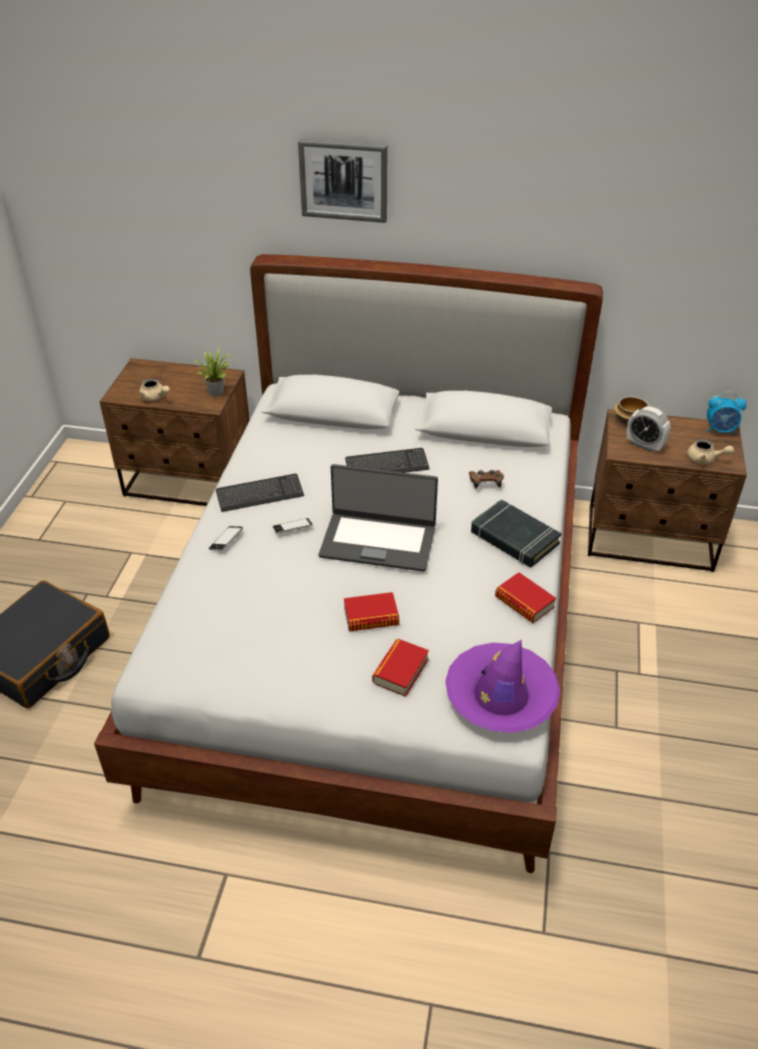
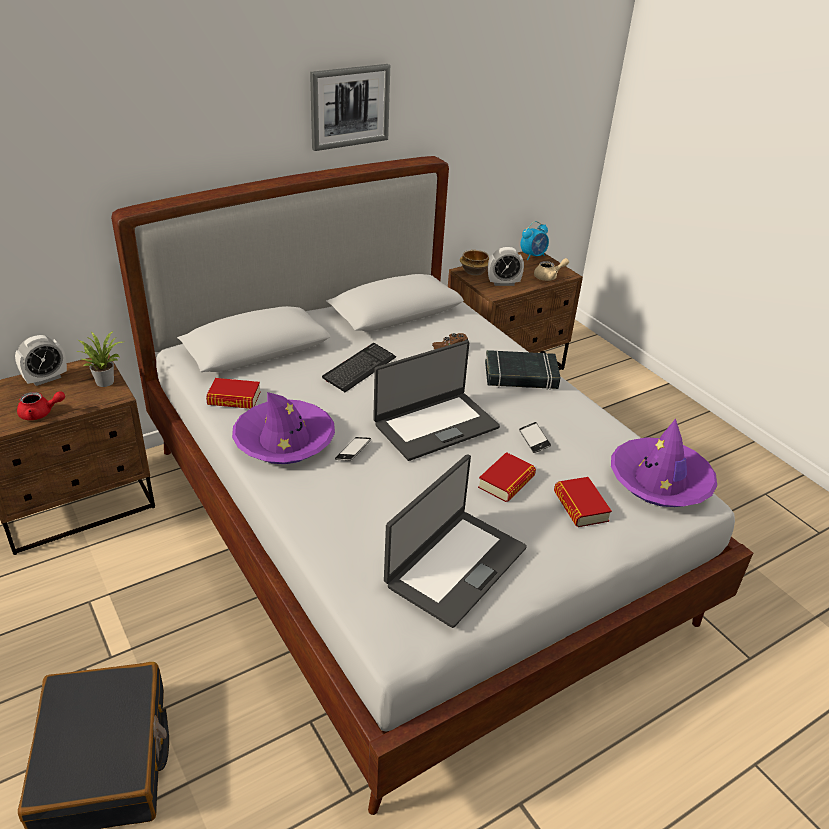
camera: 45 degrees left, 5 degrees down
beige teapot [138,378,170,401] -> red teapot [17,391,65,420]
phone [209,526,243,551] -> phone moved to [519,422,551,453]
keyboard [216,474,304,512] -> purple hat [232,392,335,464]
picture [298,139,387,223] -> picture moved to [310,64,390,151]
book [495,572,556,623] -> book moved to [206,378,260,409]
none -> alarm clock [15,335,67,386]
none -> laptop [384,454,527,628]

